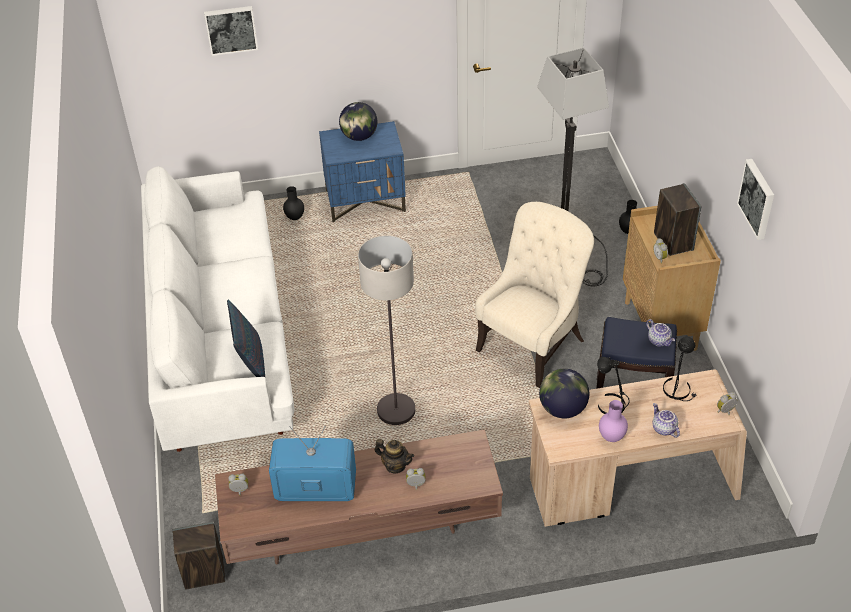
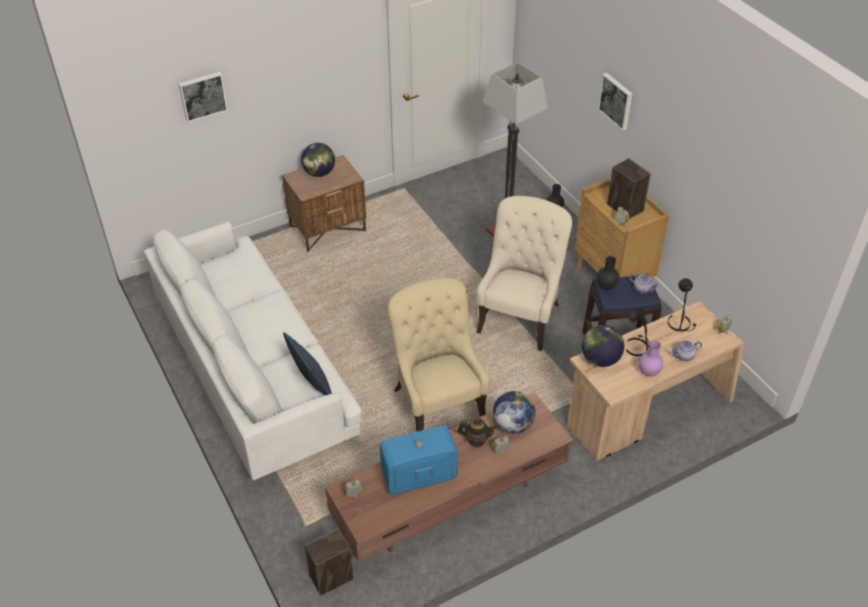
camera: 20 degrees left, 0 degrees up
black vase [283,186,304,220] -> black vase moved to [597,256,619,290]
blue nightstand [319,121,406,222] -> brown nightstand [282,155,366,252]
grey floor lamp [358,235,415,425] -> beige armchair [388,278,490,432]
teapot [653,403,680,438] -> teapot turned 60 degrees counterclockwise [671,340,702,361]
picture [737,159,774,240] -> picture moved to [598,73,633,131]
none -> globe [493,391,535,434]

